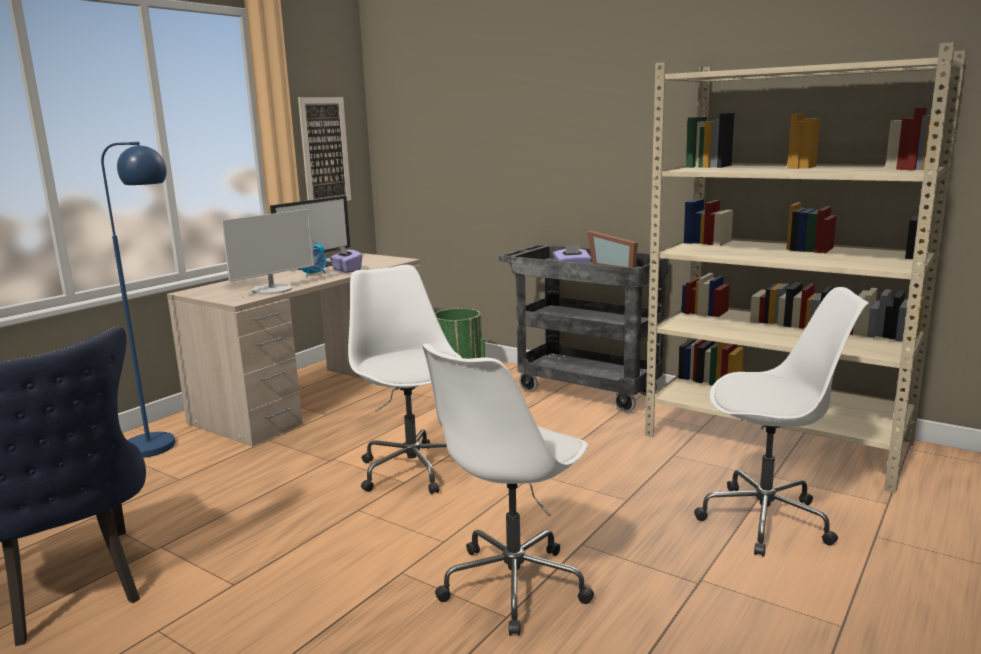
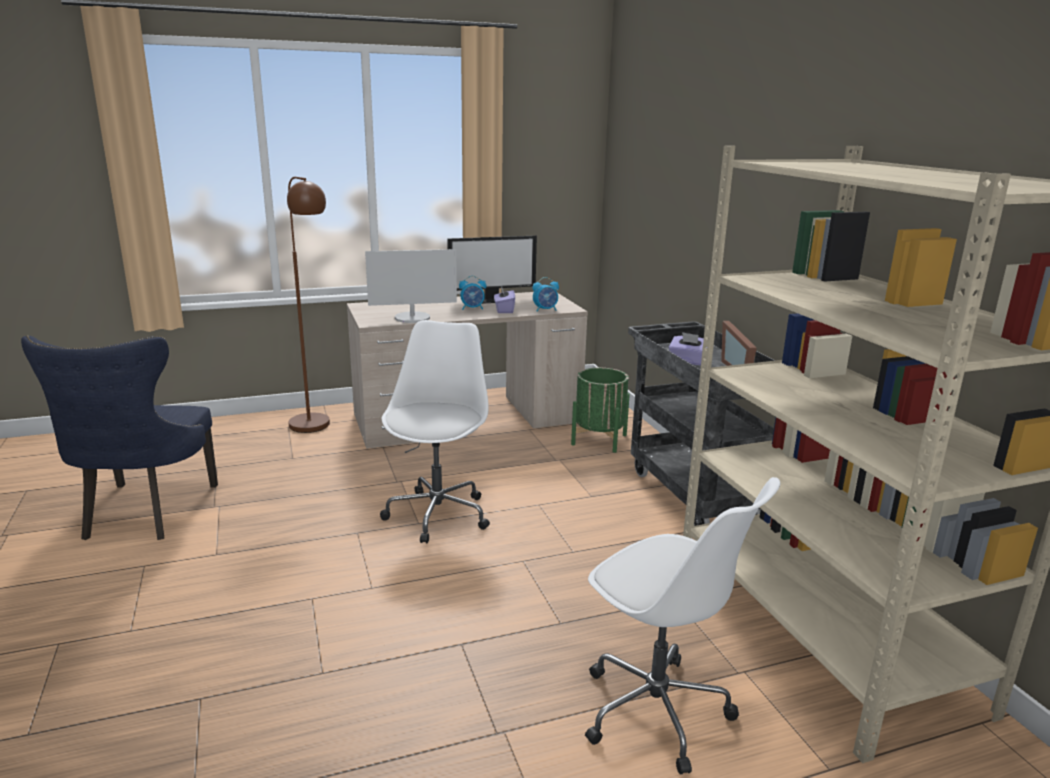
camera: 35 degrees right, 5 degrees up
blue floor lamp [101,142,175,458] -> brown floor lamp [287,177,330,433]
picture [298,97,351,201] -> none
white office chair [423,344,594,636] -> none
none -> alarm clock [532,277,559,311]

